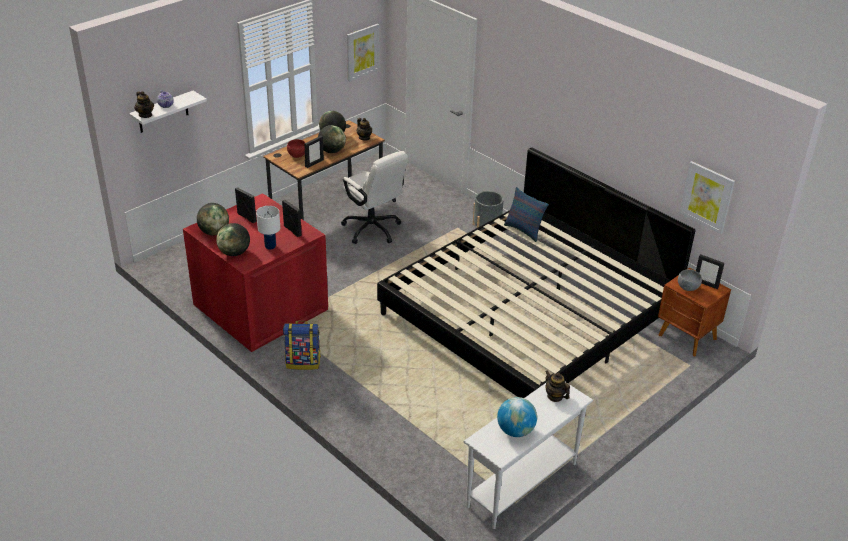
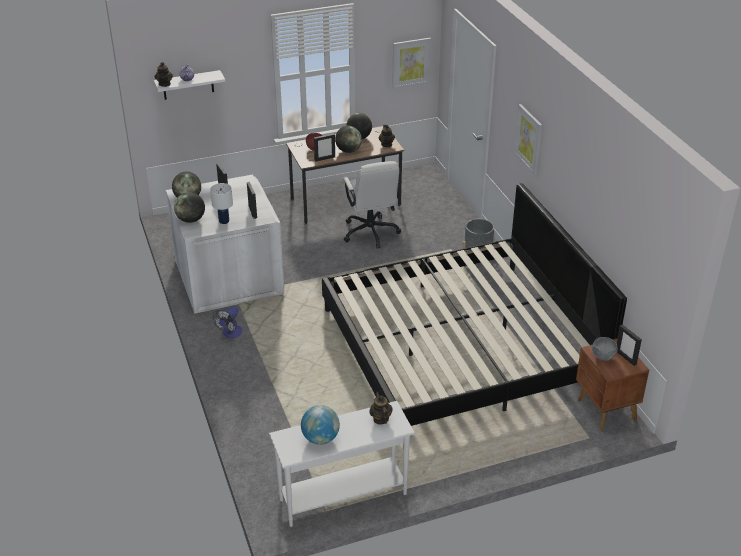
camera: 25 degrees right, 0 degrees up
red dresser [183,193,328,352] -> white dresser [166,174,284,314]
backpack [283,321,321,370] -> fan [213,307,242,338]
blue pillow [504,187,549,242] -> none
picture [679,161,735,234] -> picture moved to [514,104,542,175]

